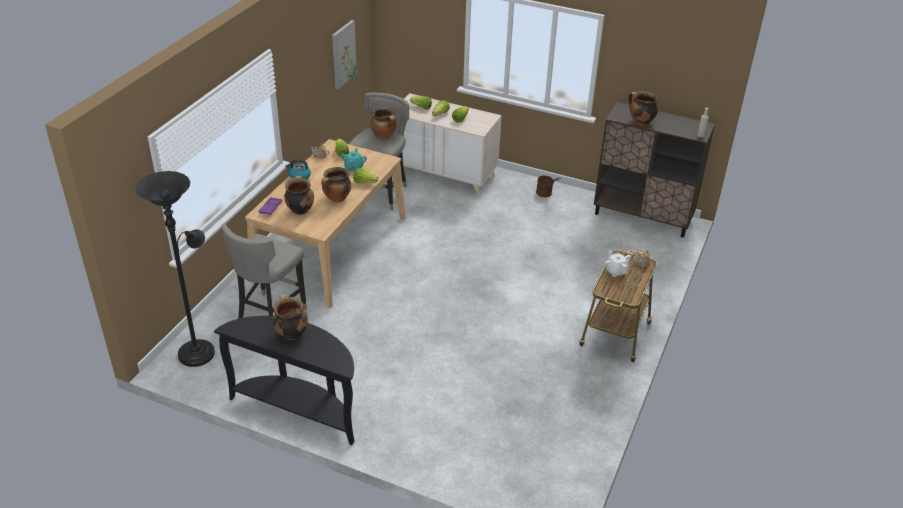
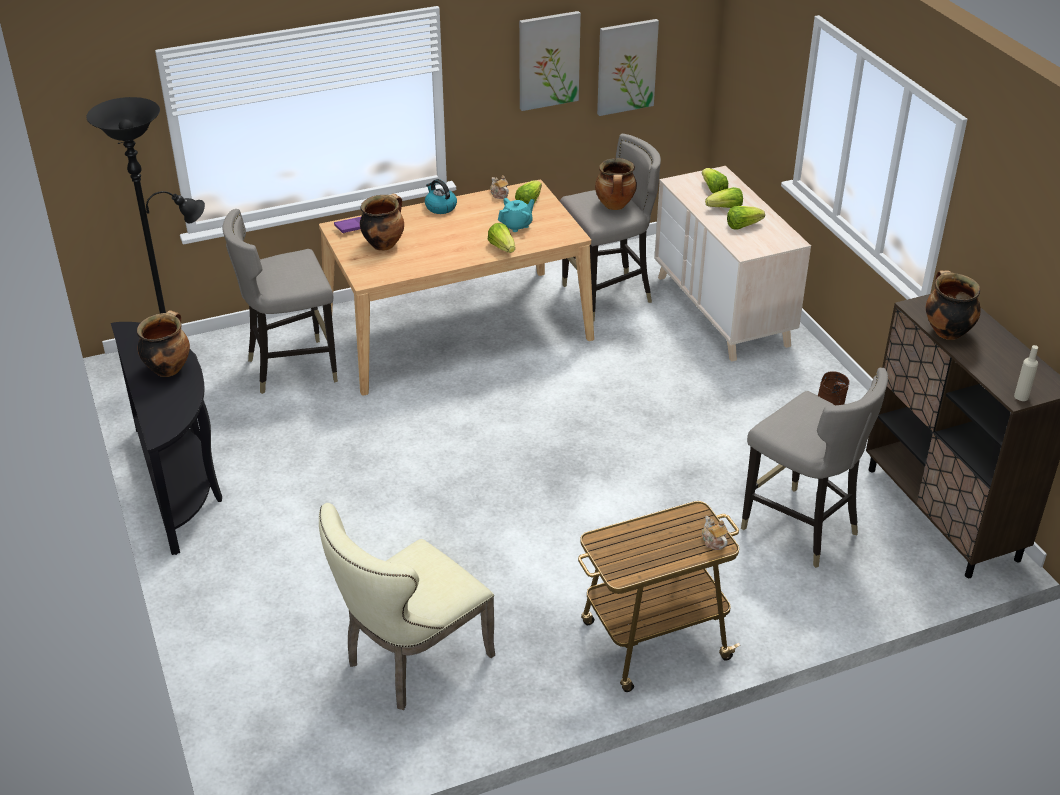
camera: 45 degrees right, 0 degrees up
cooking pot [321,167,351,203] -> none
white teapot [605,250,631,277] -> none
none -> beige chair [319,503,495,710]
none -> picture [519,11,581,111]
none -> grey stool [741,368,888,568]

